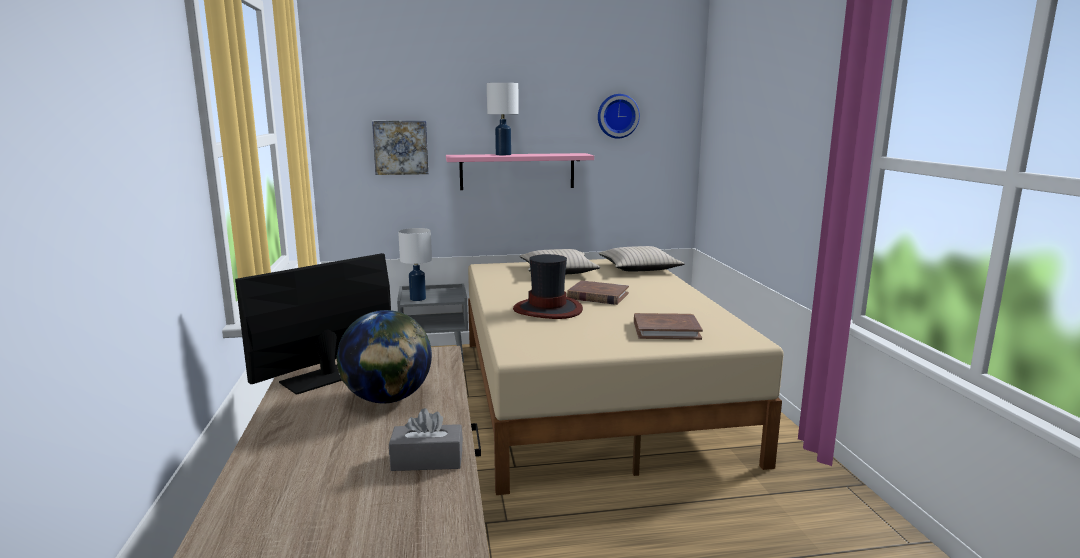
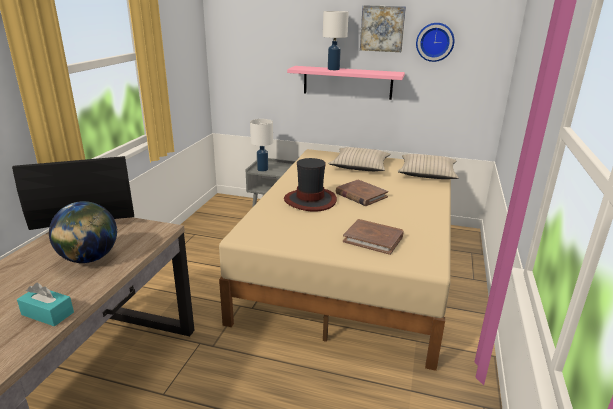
camera: 25 degrees right, 10 degrees up
picture [372,121,428,175] -> picture moved to [360,5,406,52]
grey tissue box [389,408,463,471] -> turquoise tissue box [17,283,74,326]

